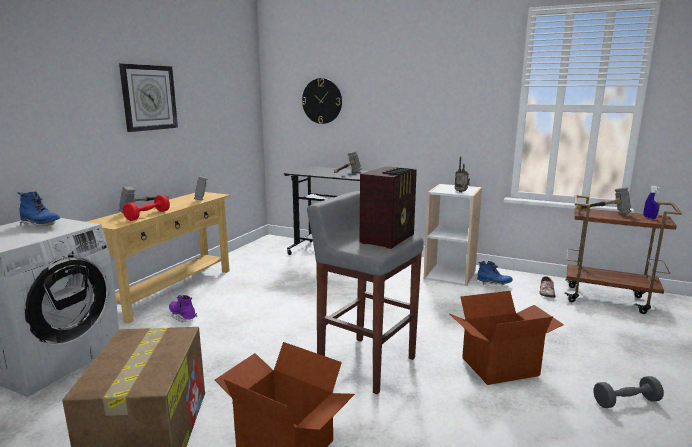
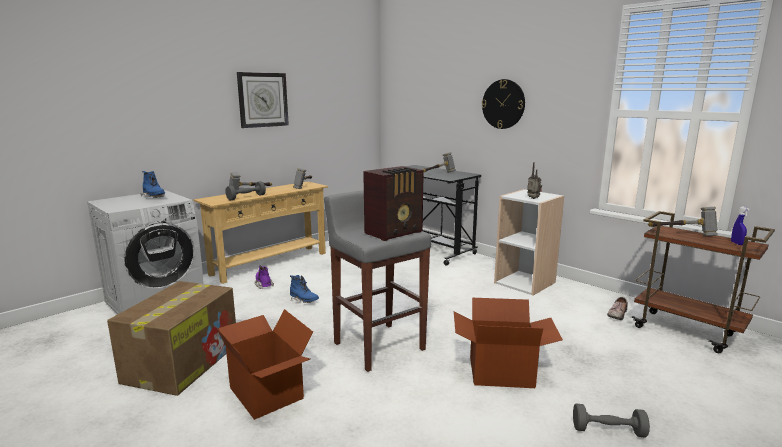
camera: 20 degrees right, 0 degrees up
red dumbbell [123,195,170,221] -> grey dumbbell [225,181,266,200]
wall clock [302,78,342,124] -> wall clock moved to [482,79,525,129]
blue boot [477,261,513,285] -> blue boot moved to [290,275,319,303]

